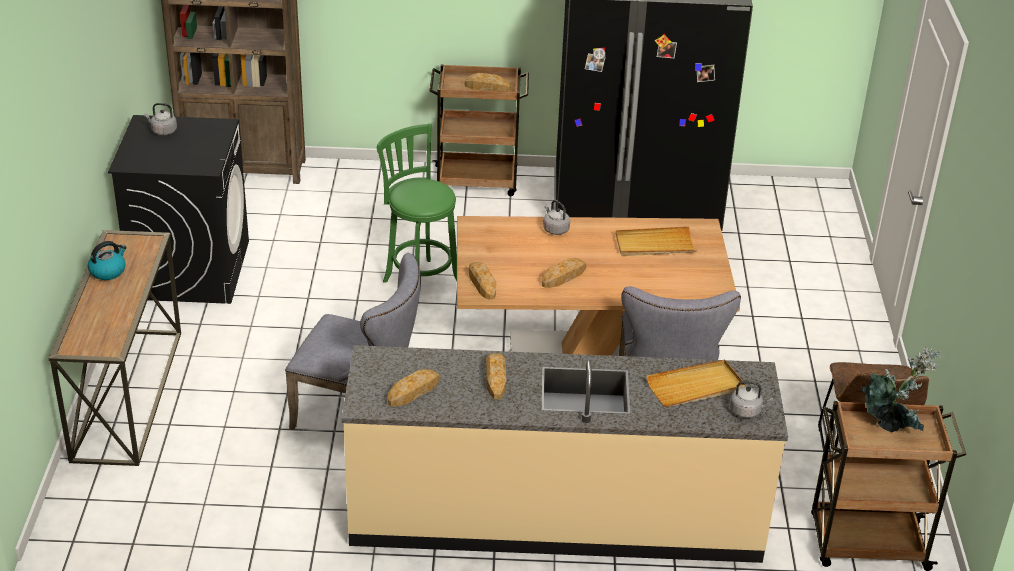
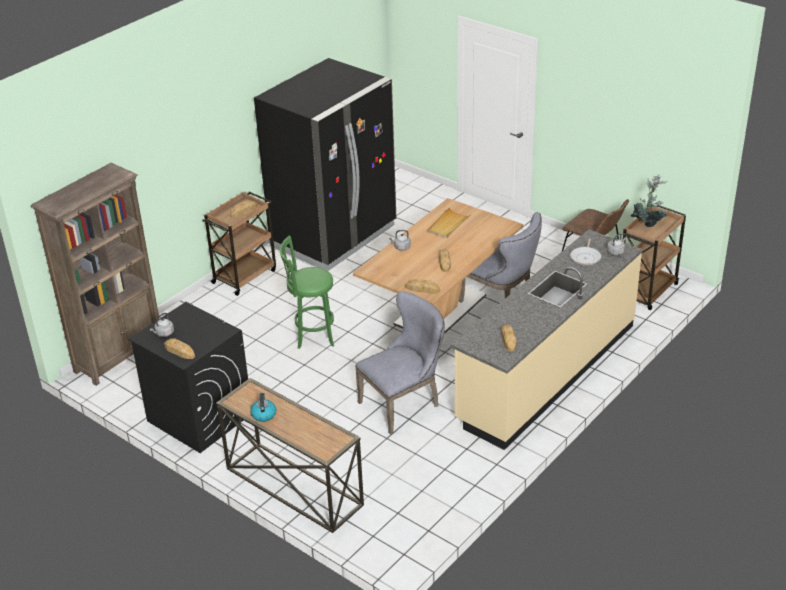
camera: 50 degrees left, 0 degrees up
bread [486,353,506,399] -> bread moved to [164,338,195,359]
beige tray [646,360,745,407] -> frying pan [570,238,601,266]

